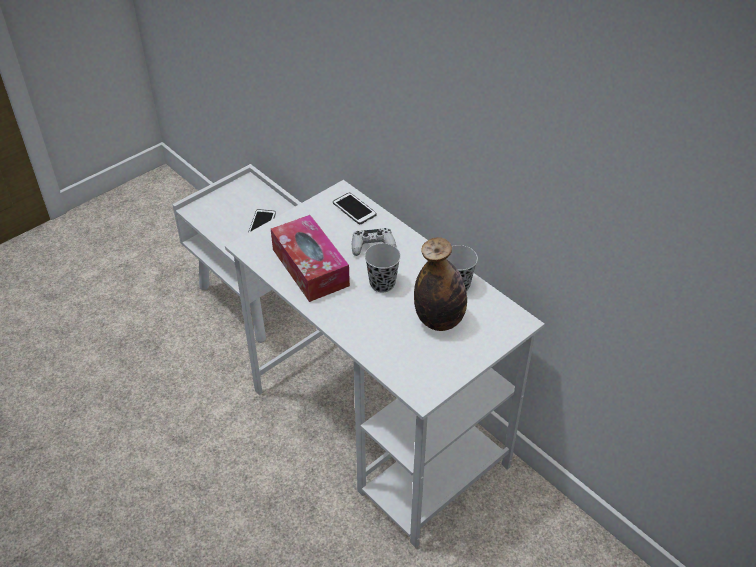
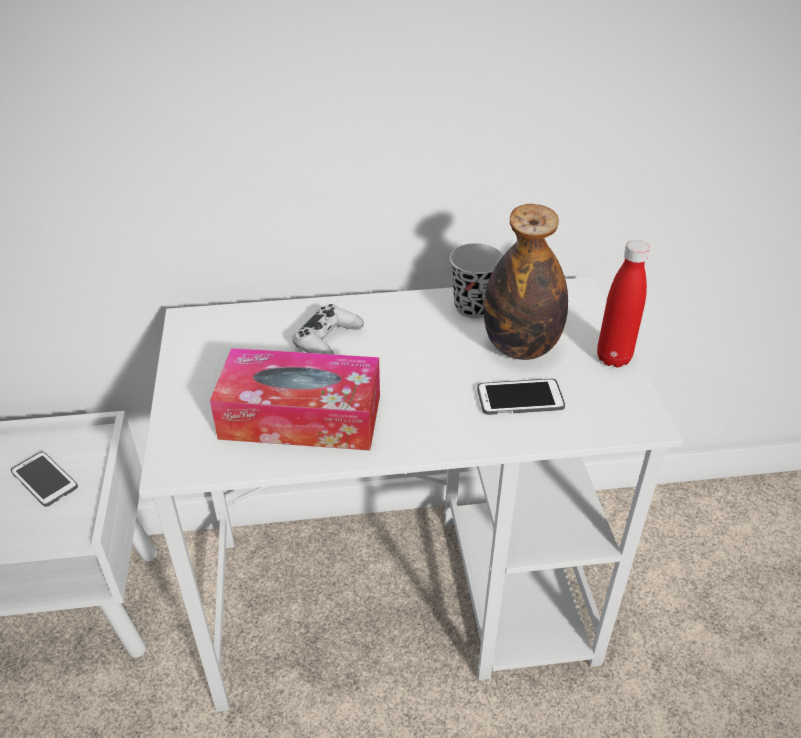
camera: 55 degrees left, 5 degrees down
phone [333,193,377,224] -> phone moved to [477,379,565,415]
black cup [365,243,401,293] -> none
none -> red bottle [597,240,650,367]

